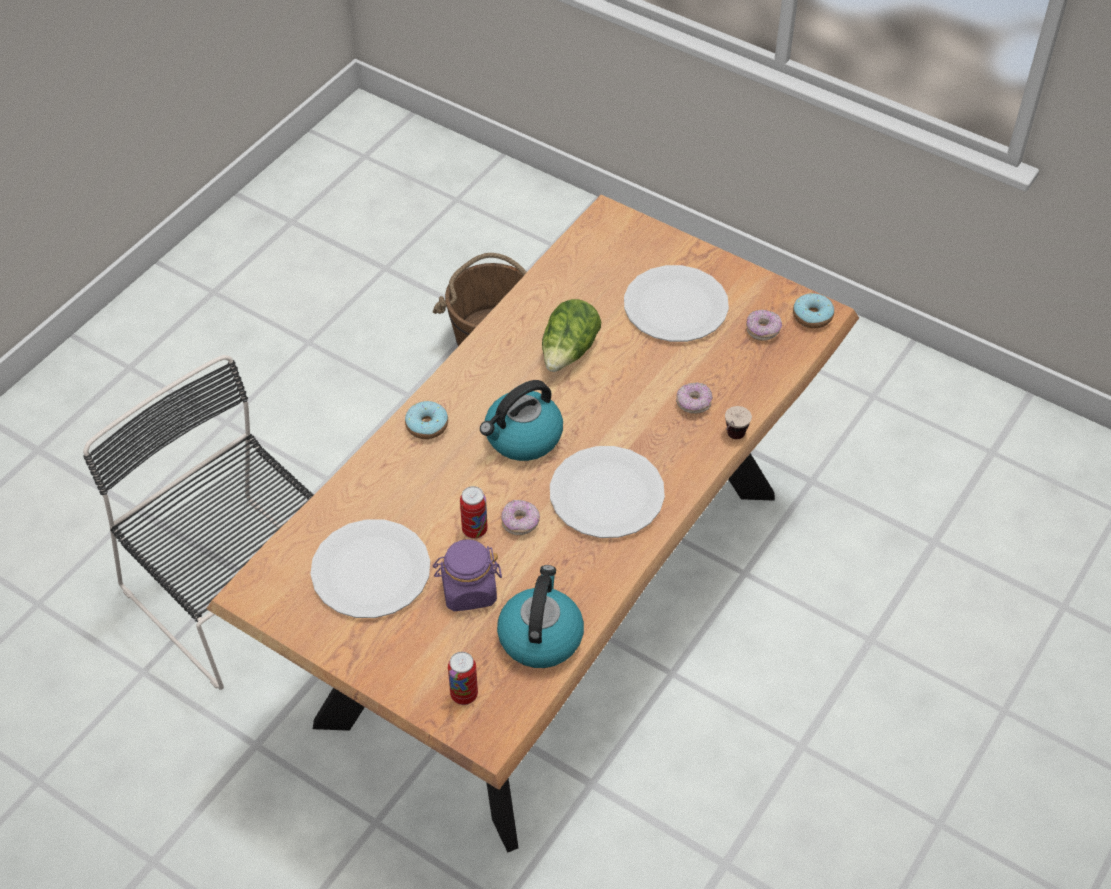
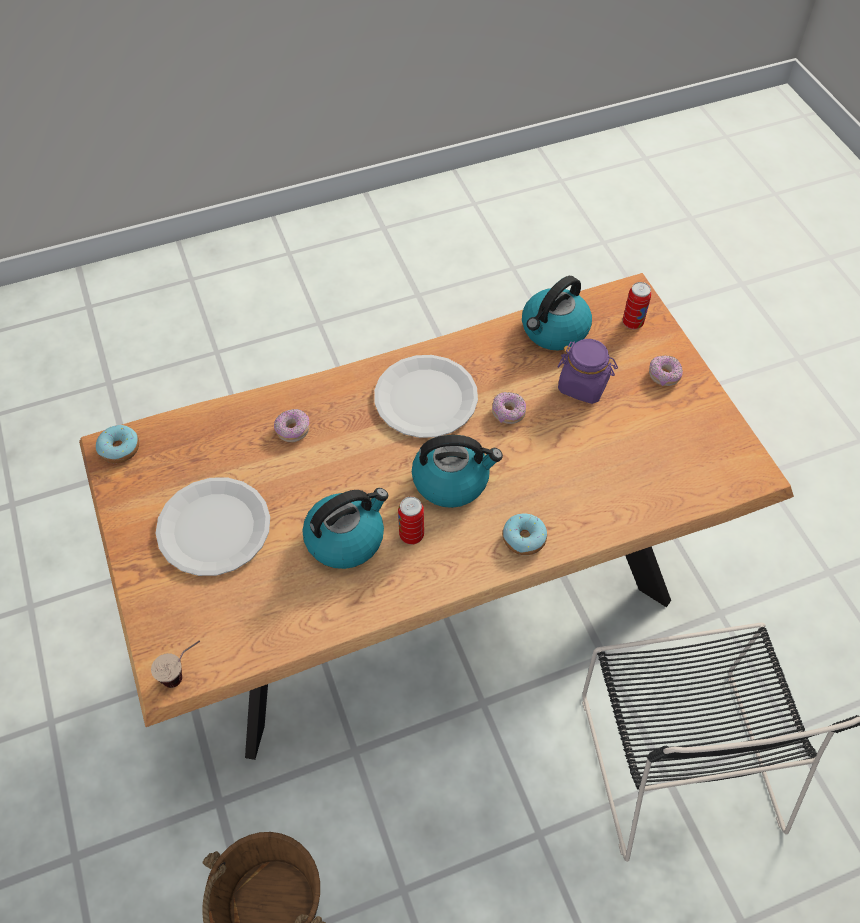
camera: 145 degrees left, 5 degrees up
white plate [310,519,430,618] -> none
can [460,486,488,539] -> can moved to [398,497,424,545]
lettuce [542,299,601,372] -> kettle [303,488,388,569]
cup [725,406,752,439] -> cup moved to [151,640,200,688]
donut [746,310,782,341] -> donut moved to [649,356,683,386]

